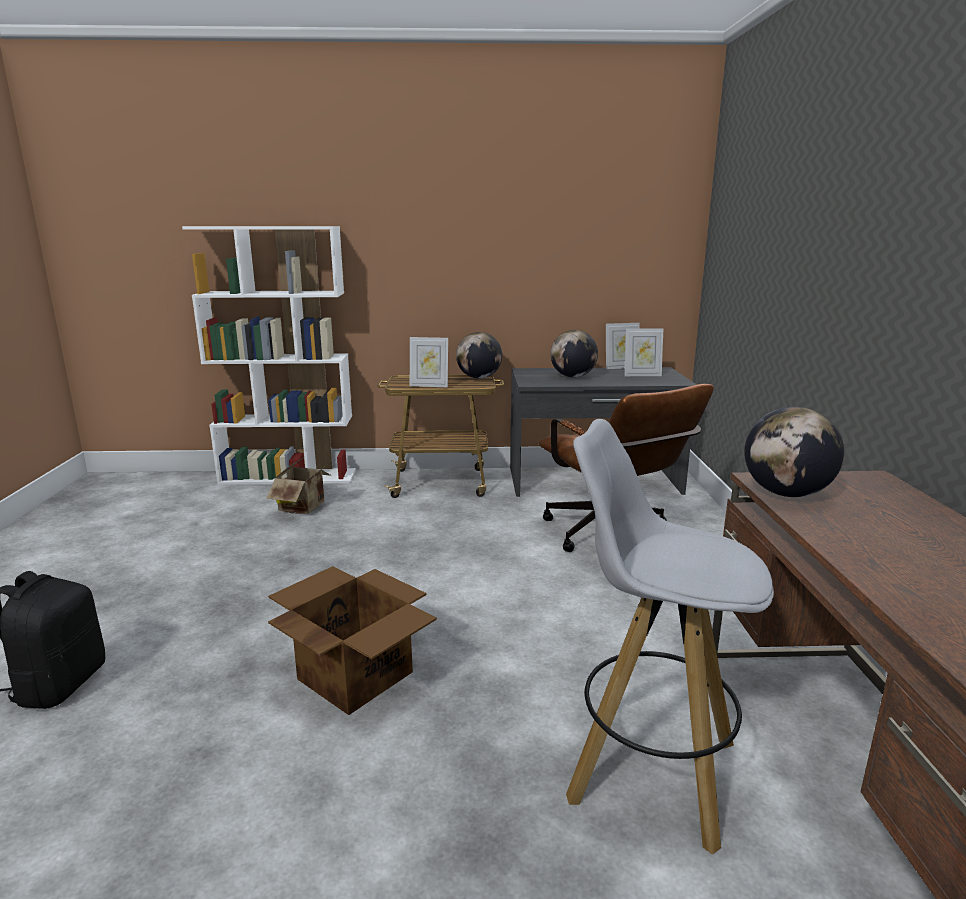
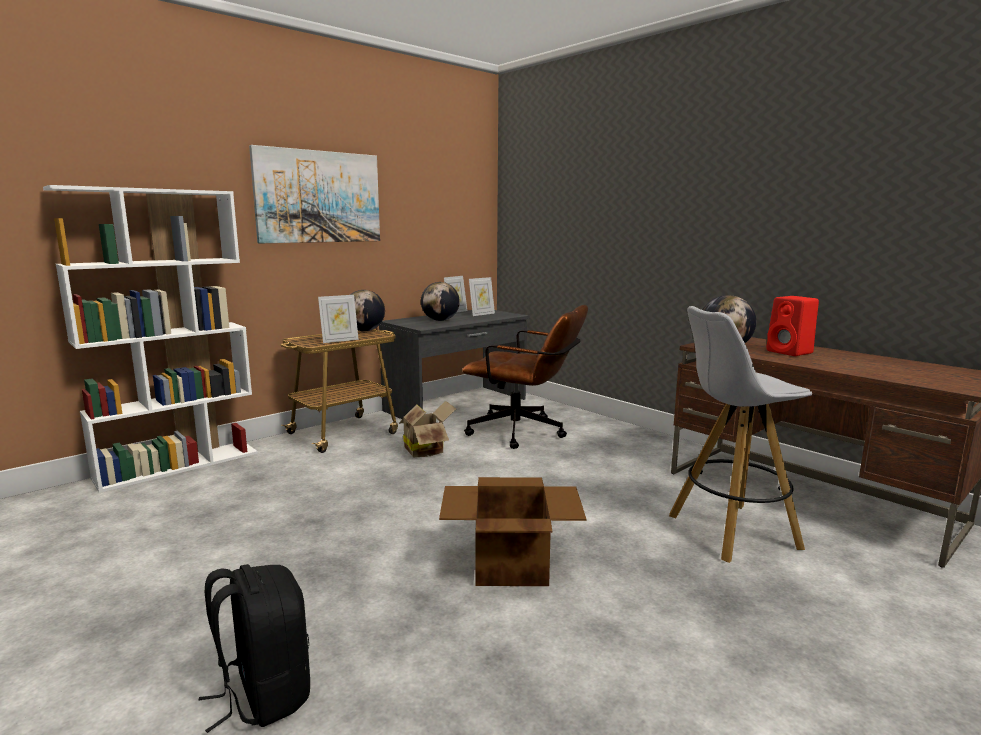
camera: 40 degrees left, 5 degrees down
cardboard box [266,457,333,514] -> cardboard box moved to [399,401,456,457]
none -> picture [249,145,380,243]
none -> red speaker [766,296,819,356]

